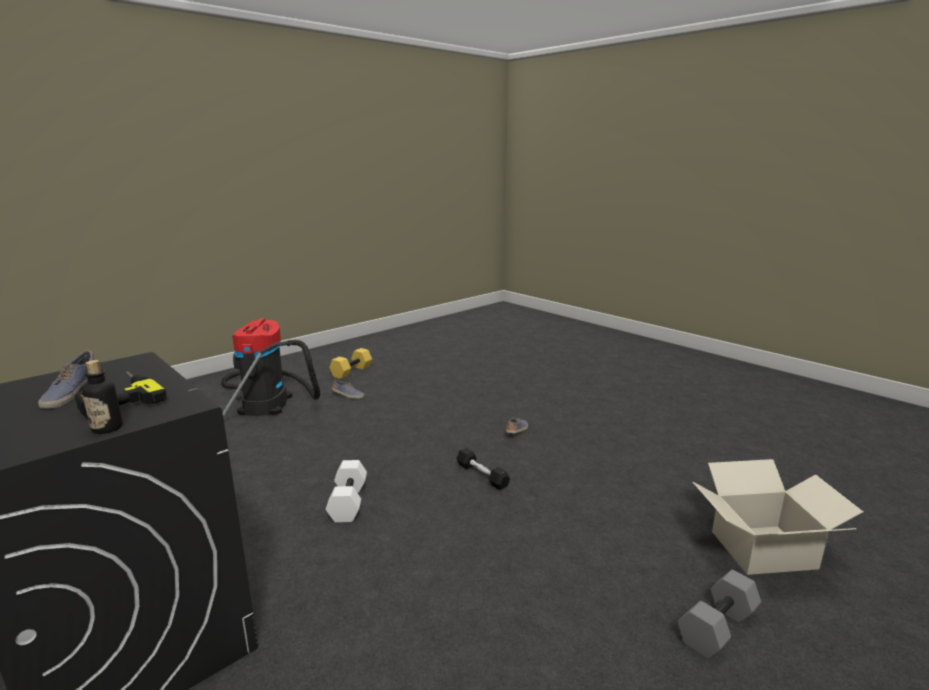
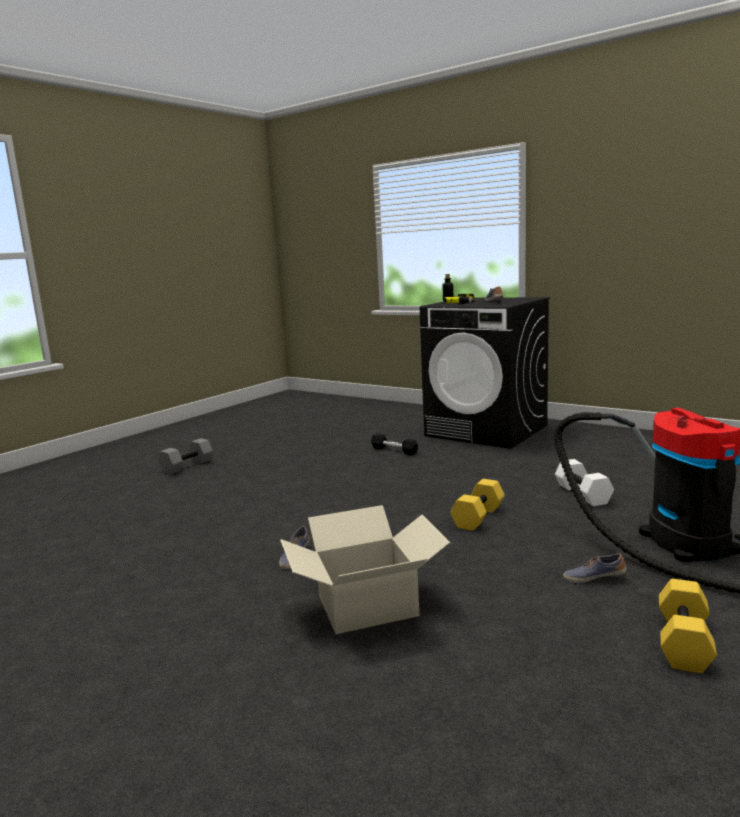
camera: 170 degrees right, 5 degrees down
white dumbbell [326,460,367,522] -> white dumbbell moved to [555,459,614,506]
black dumbbell [456,448,510,490] -> black dumbbell moved to [371,433,418,455]
cardboard box [693,459,863,575] -> cardboard box moved to [280,505,450,634]
none -> yellow dumbbell [450,479,505,531]

